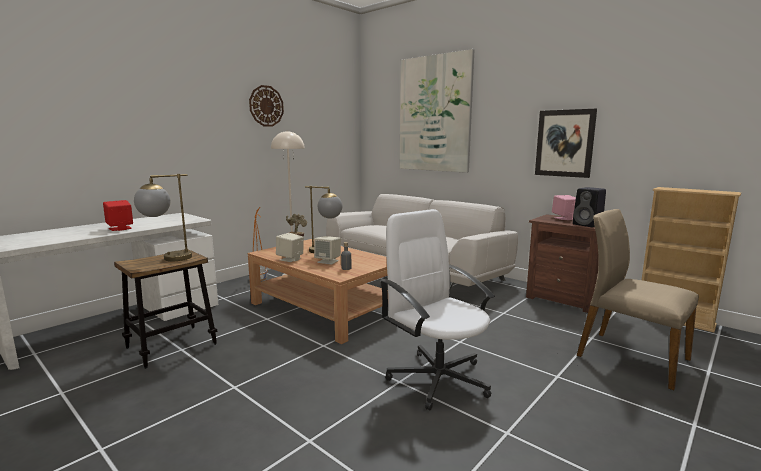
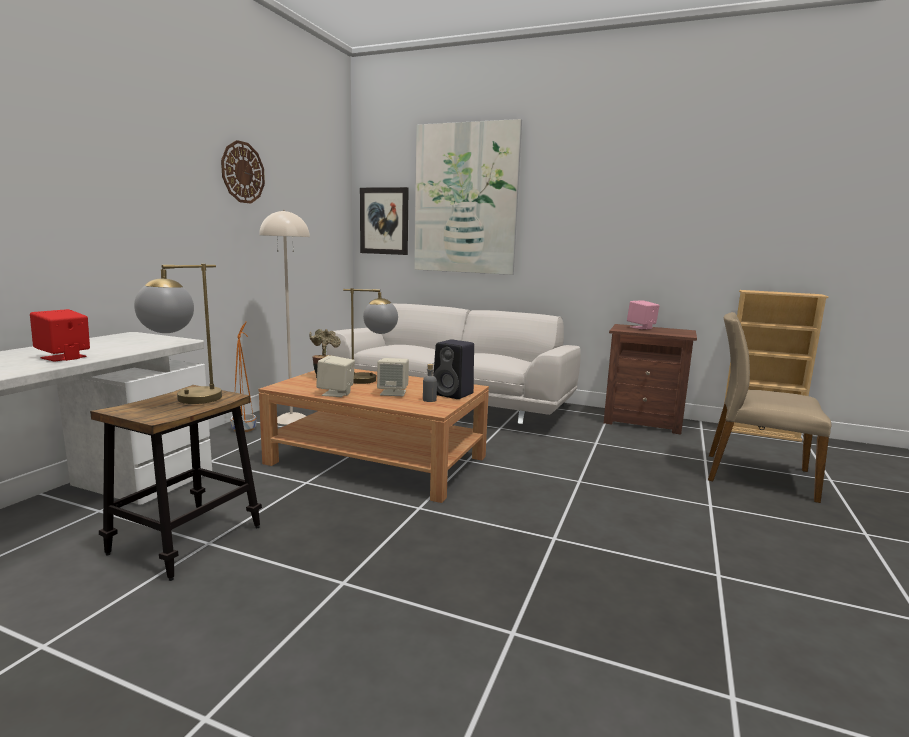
camera: 20 degrees left, 0 degrees up
white office chair [380,209,495,410] -> none
picture [535,109,597,178] -> picture moved to [360,187,409,255]
black speaker [573,187,606,227] -> black speaker moved to [433,339,474,399]

